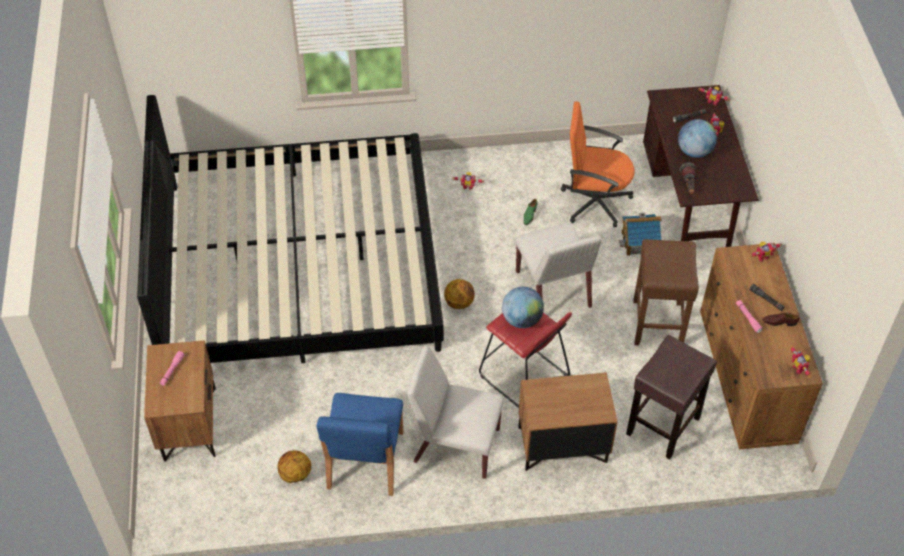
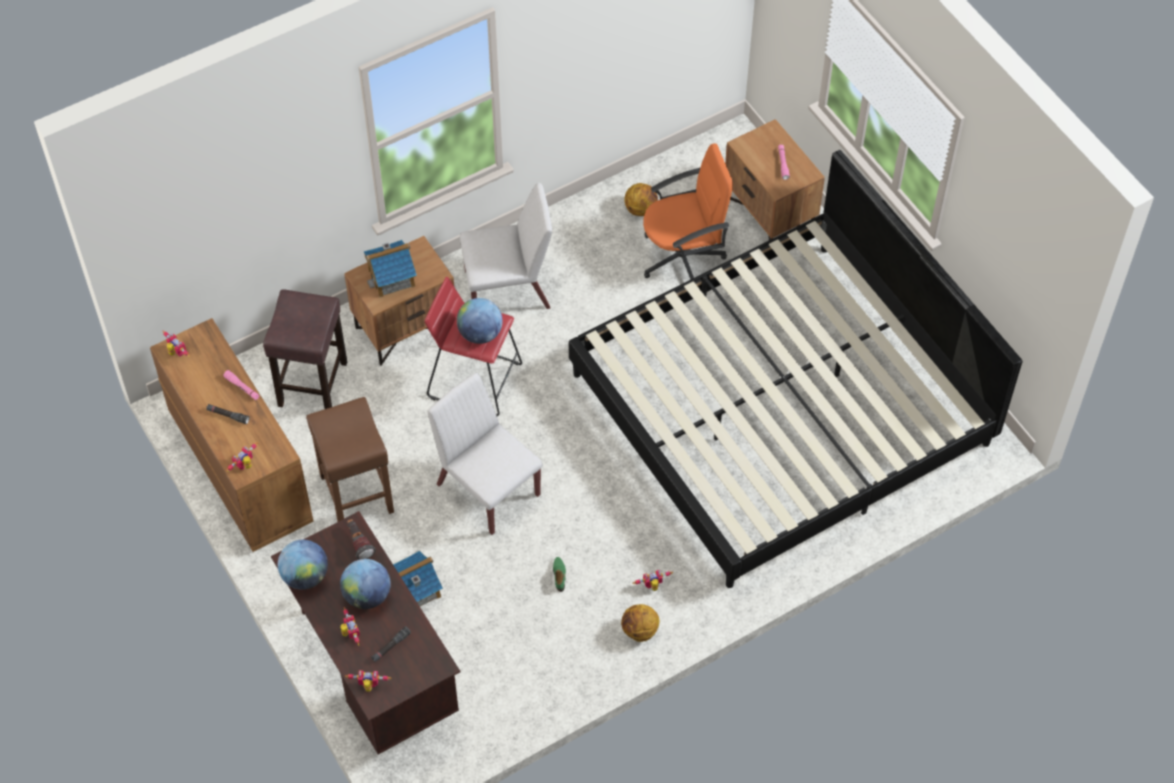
camera: 155 degrees right, 5 degrees up
blue chair [317,393,403,496] -> none
basketball [444,279,475,309] -> basketball moved to [621,604,660,642]
orange office chair [561,102,635,228] -> orange office chair moved to [643,143,733,280]
brown shoe [762,312,799,326] -> none
none -> globe [278,540,328,590]
none -> toy house [364,240,417,298]

